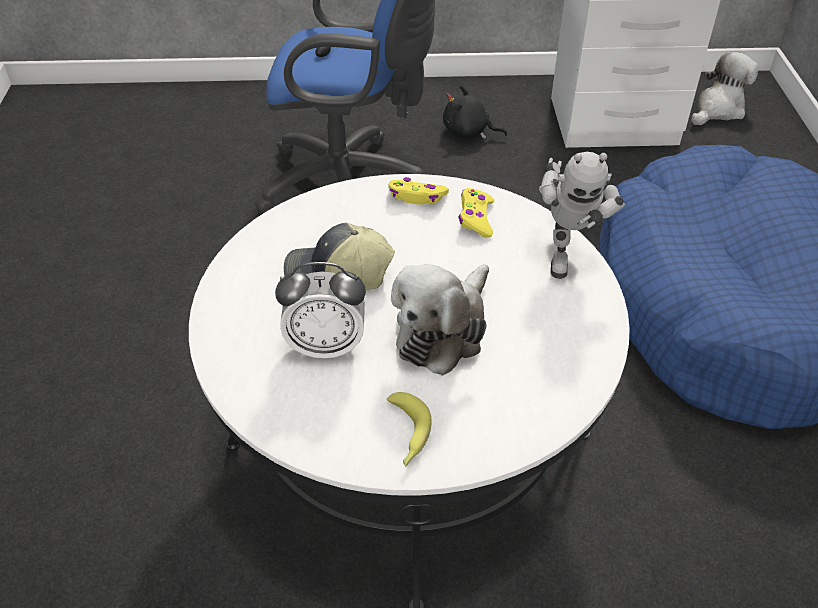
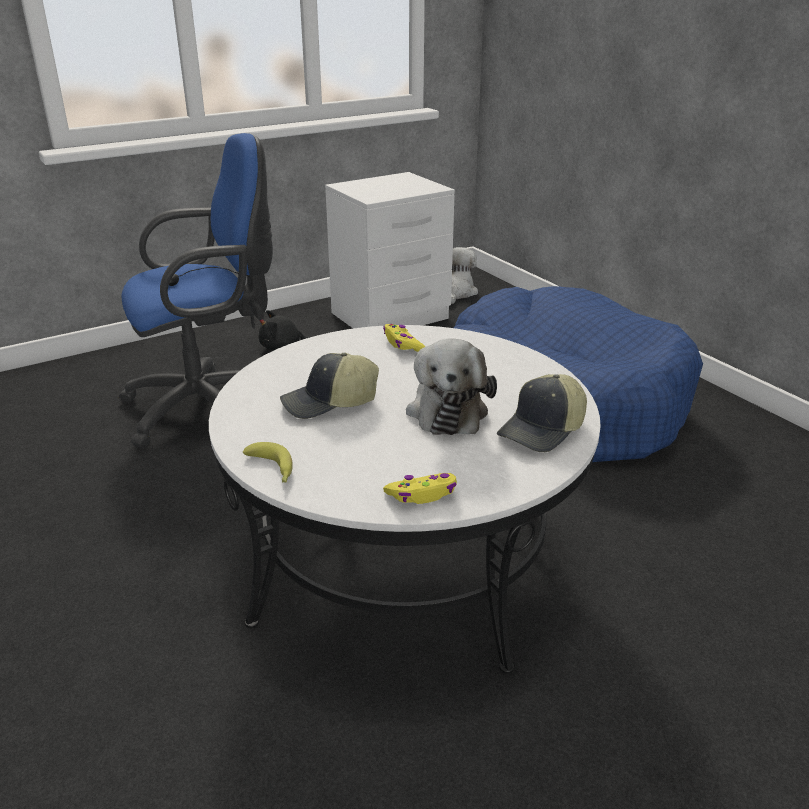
camera: 30 degrees left, 15 degrees down
alarm clock [275,262,366,359] -> none
banana [387,392,432,466] -> banana moved to [243,442,293,483]
yellow game controller [389,177,449,205] -> yellow game controller moved to [383,473,457,504]
toy robot [538,152,625,279] -> none
none -> cap [497,374,587,452]

